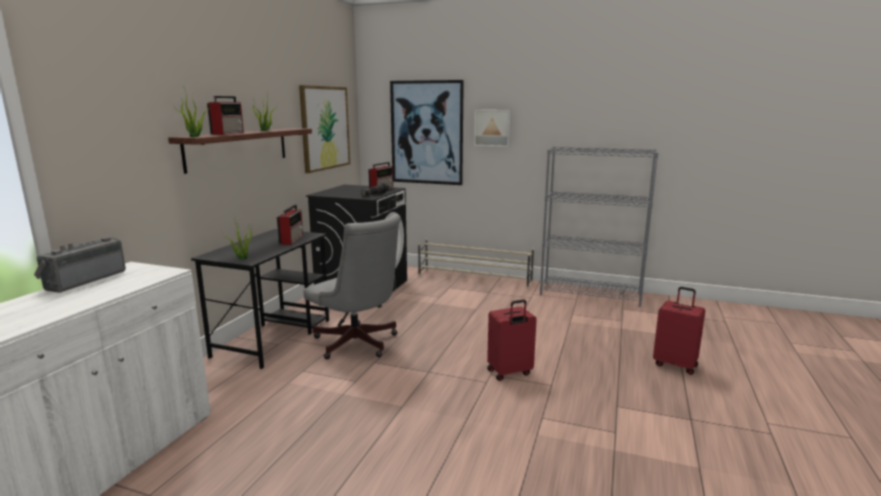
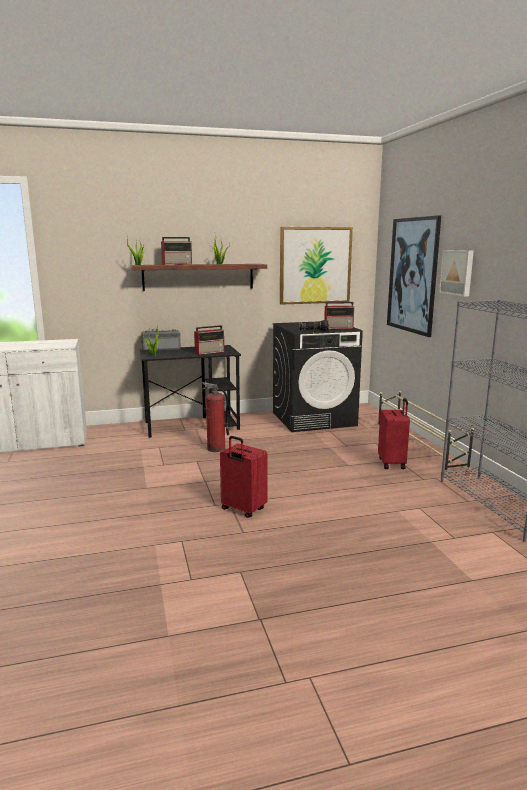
camera: 55 degrees right, 0 degrees up
radio [34,237,126,293] -> radio moved to [141,329,181,351]
grey office chair [303,214,401,359] -> fire extinguisher [202,382,229,452]
red suitcase [653,287,705,375] -> red suitcase moved to [378,398,410,469]

